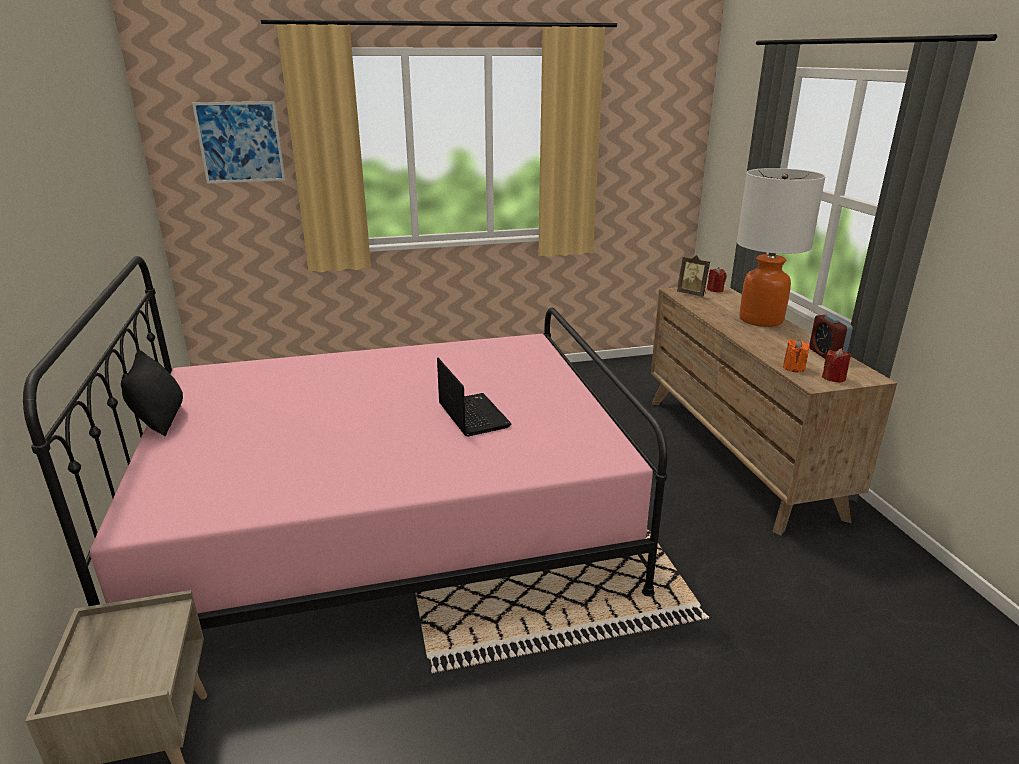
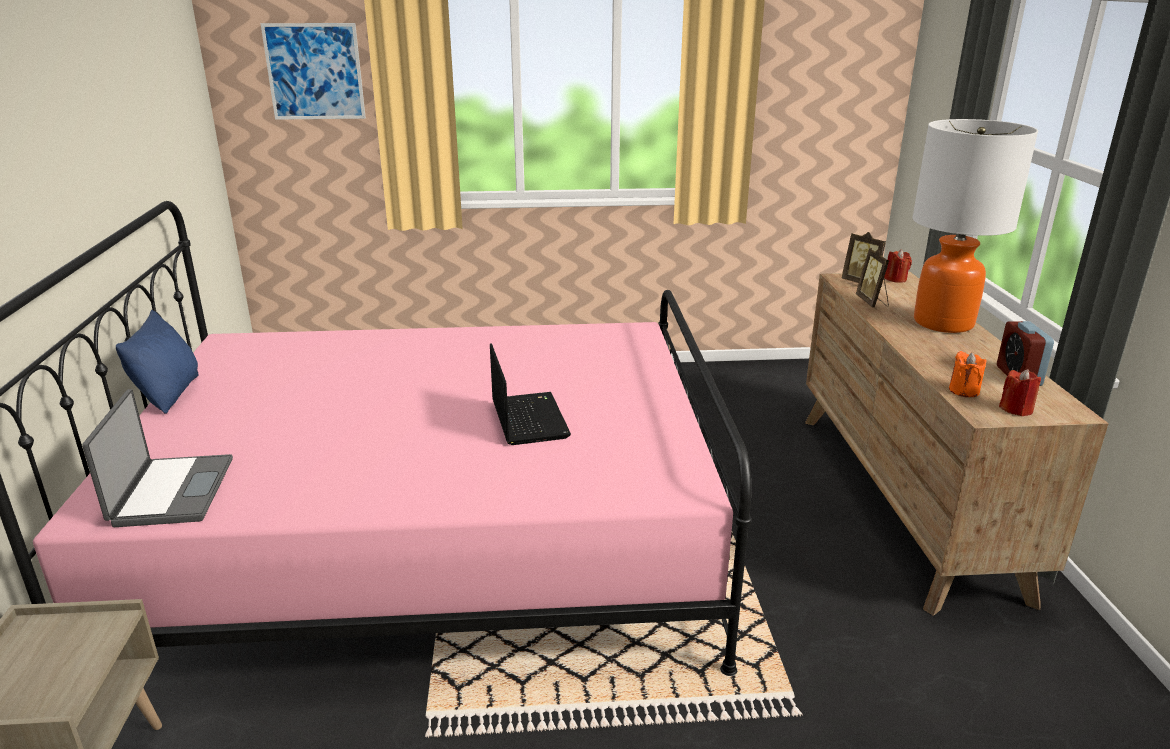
camera: 10 degrees right, 0 degrees up
black pillow [121,350,183,436] -> blue pillow [116,310,198,414]
none -> laptop [82,389,233,527]
none -> picture frame [856,248,889,307]

